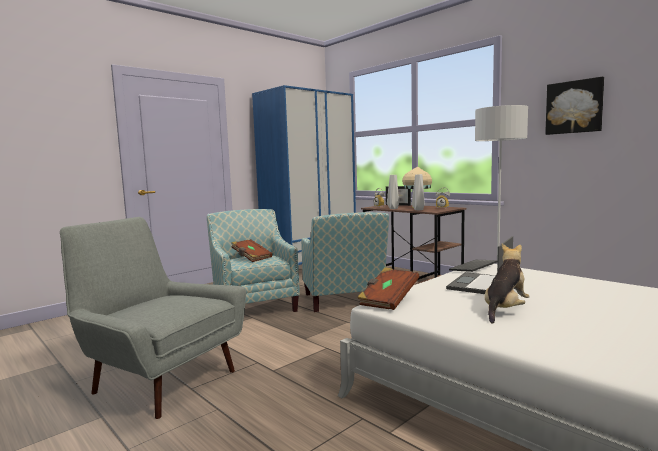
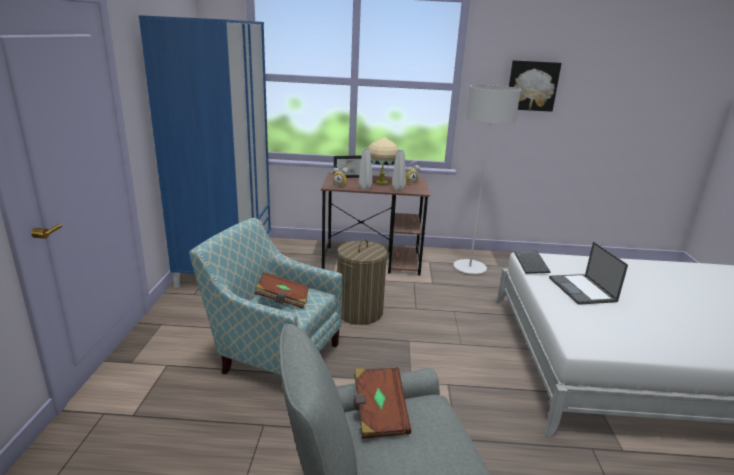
camera: 45 degrees left, 15 degrees up
armchair [301,212,389,312] -> laundry basket [337,239,387,325]
brown book [357,267,419,310] -> brown book moved to [354,367,411,439]
plush toy [484,244,530,324] -> none

